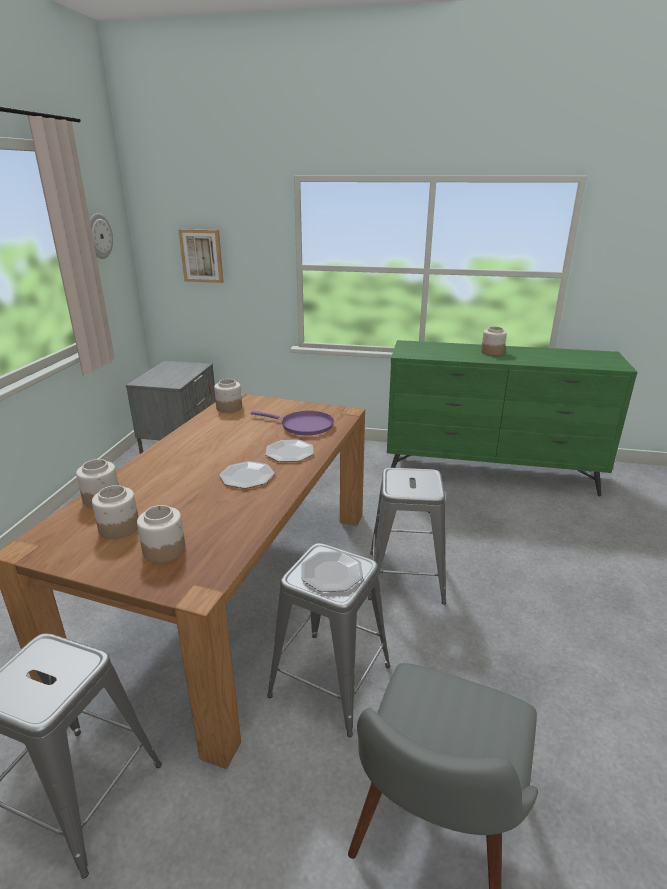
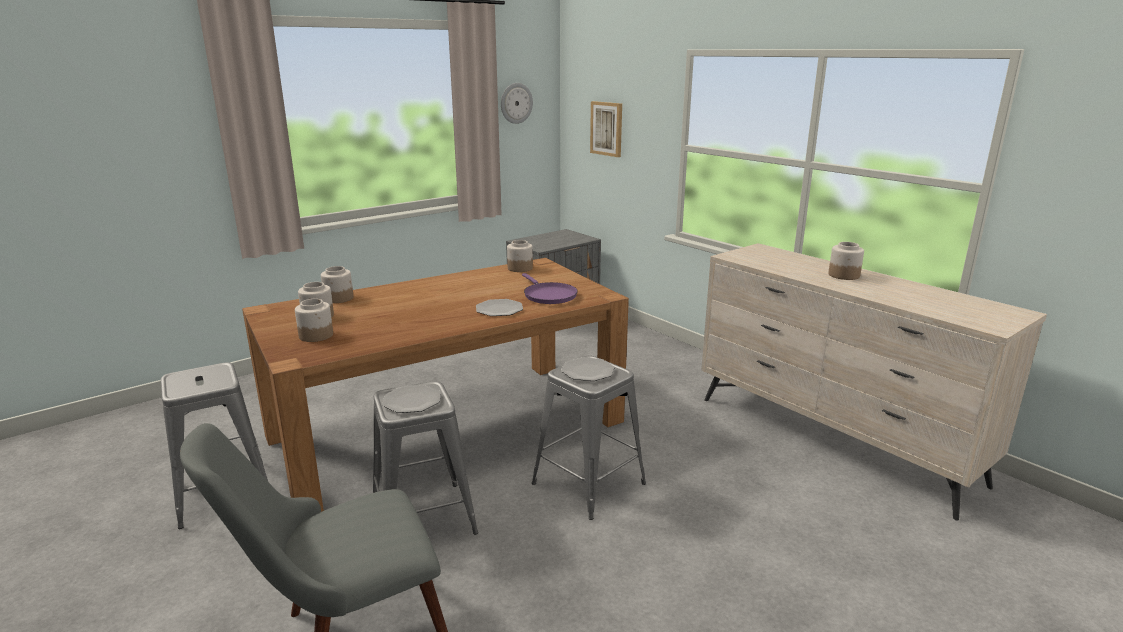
camera: 40 degrees right, 5 degrees down
plate [219,461,275,489] -> plate moved to [561,357,615,381]
green dresser [387,340,637,496] -> beige dresser [701,243,1047,521]

